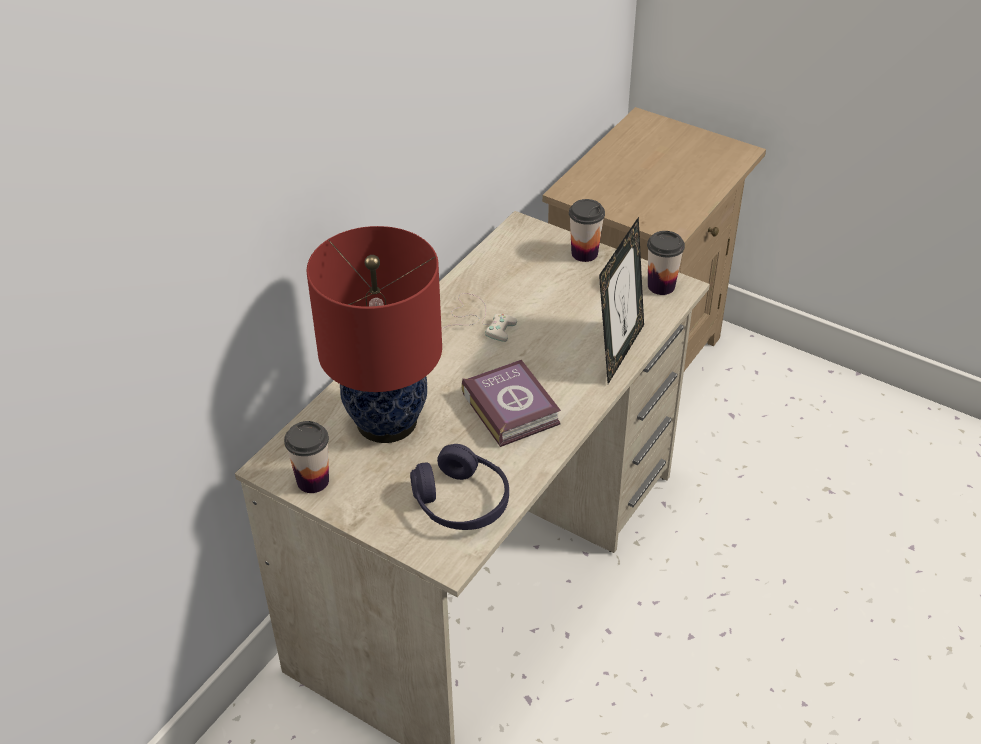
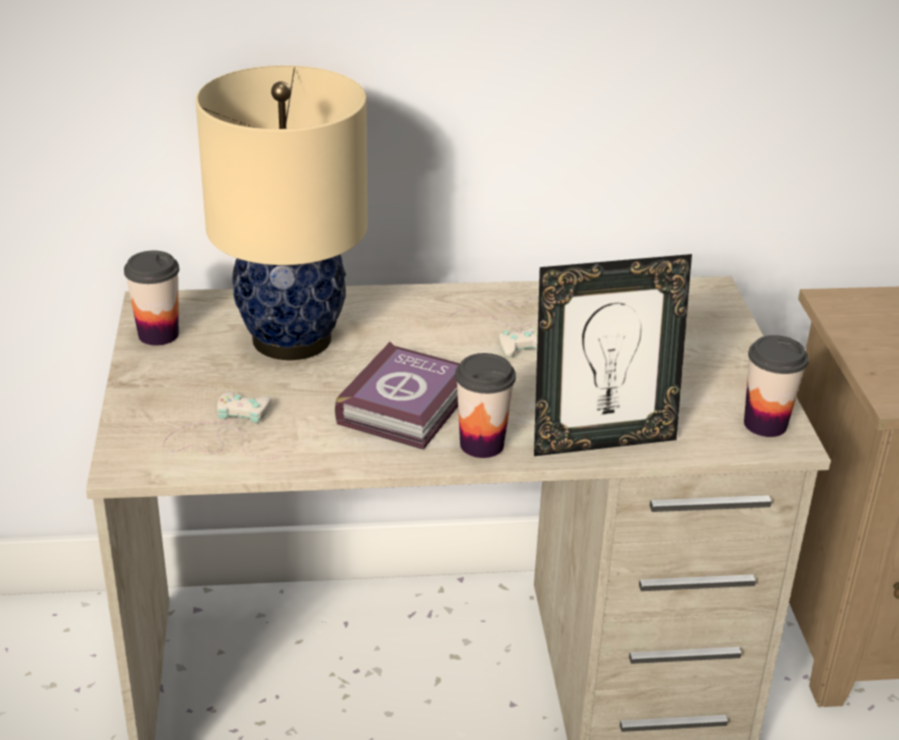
camera: 50 degrees right, 10 degrees down
red table lamp [307,226,442,443] -> beige table lamp [196,65,367,360]
purple headphones [410,444,509,530] -> white game controller [163,392,282,460]
cup [569,199,605,262] -> cup moved to [455,353,516,458]

